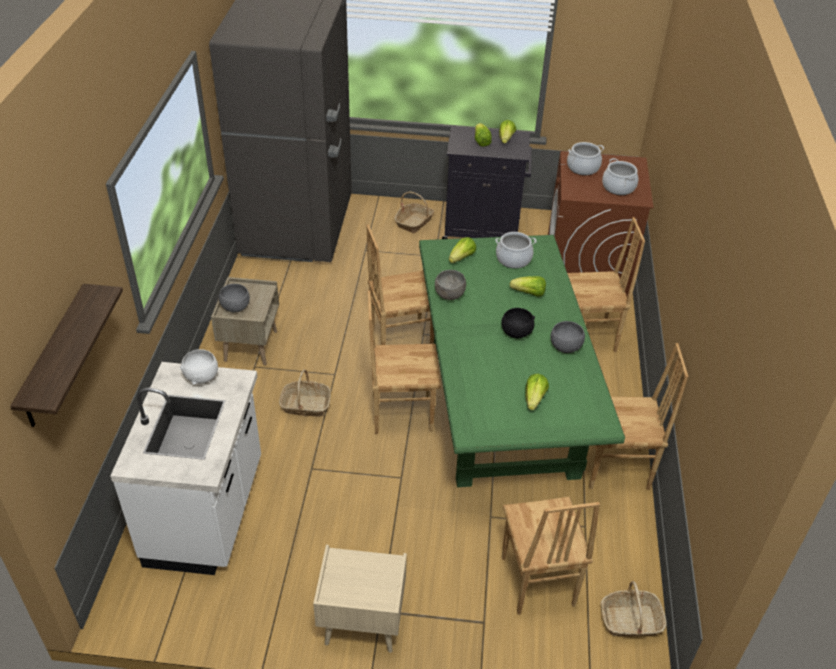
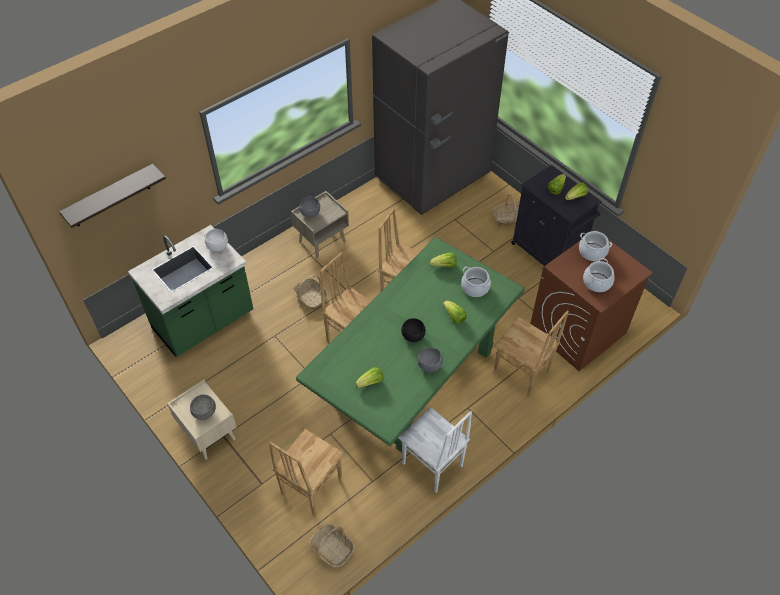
camera: 45 degrees right, 10 degrees up
white counter [110,362,261,575] -> green counter [128,225,253,357]
grey bowl [435,270,466,300] -> grey bowl moved to [190,395,216,420]
brown chair [589,343,689,490] -> white chair [398,407,472,493]

